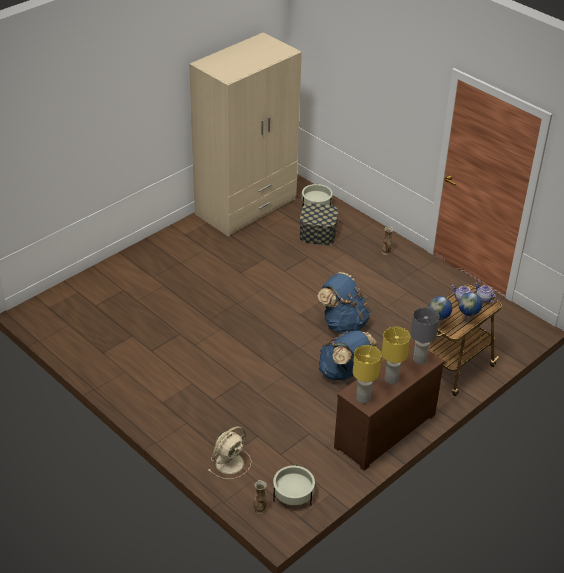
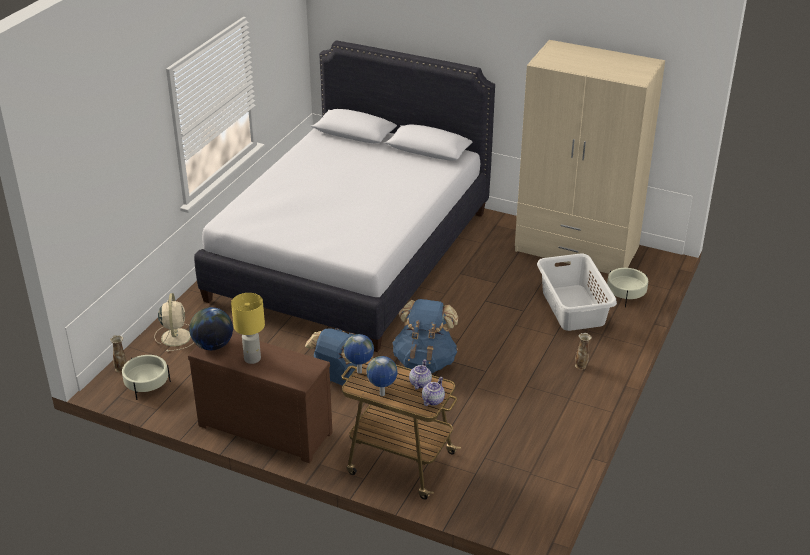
camera: 70 degrees right, 5 degrees down
beige fan [208,426,251,479] -> beige fan turned 120 degrees counterclockwise [154,293,193,352]
storage box [300,203,338,245] -> grey laundry basket [537,253,617,331]
yellow table lamp [353,345,382,404] -> globe [189,307,233,350]
grey table lamp [411,307,439,364] -> none
none -> white bed [194,40,495,352]

